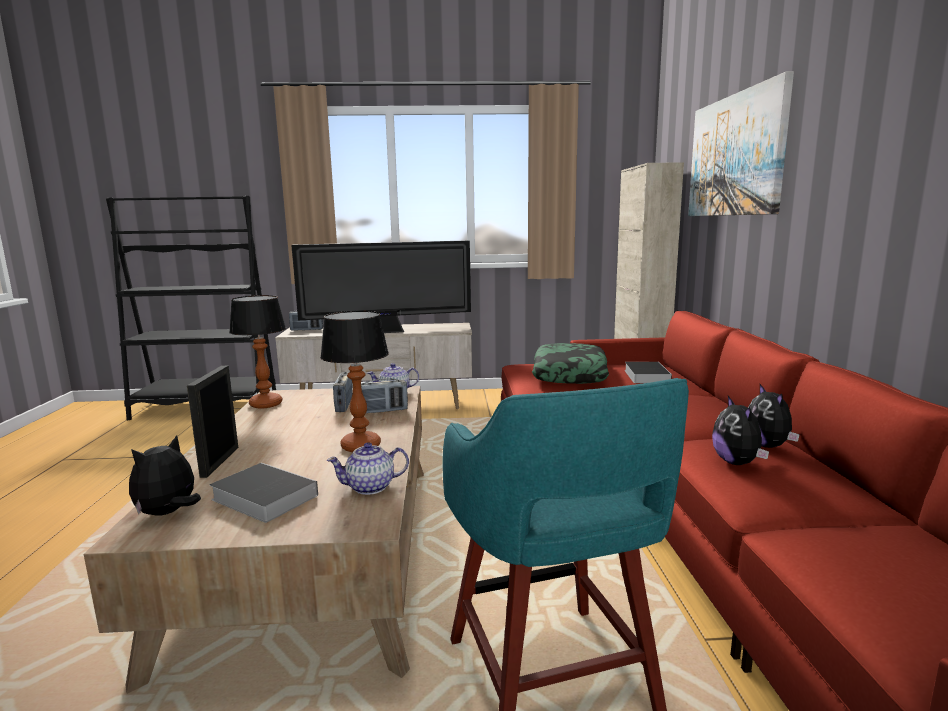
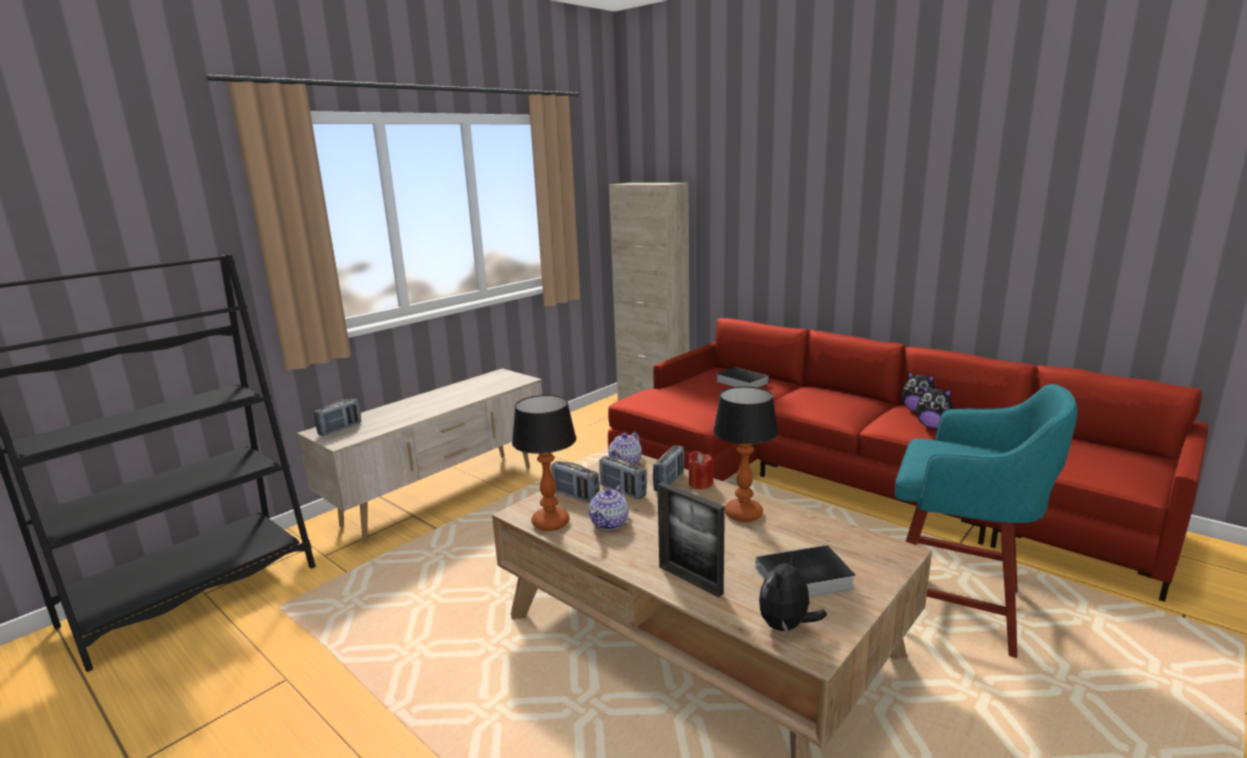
camera: 45 degrees left, 5 degrees up
plush toy [129,435,201,516] -> plush toy turned 45 degrees clockwise [759,552,827,634]
television [291,240,471,333] -> none
teapot [327,442,409,495] -> teapot moved to [589,485,629,530]
pillow [532,343,609,384] -> none
picture [688,71,794,216] -> none
none -> radio [551,461,600,503]
none -> red candle [688,451,713,489]

